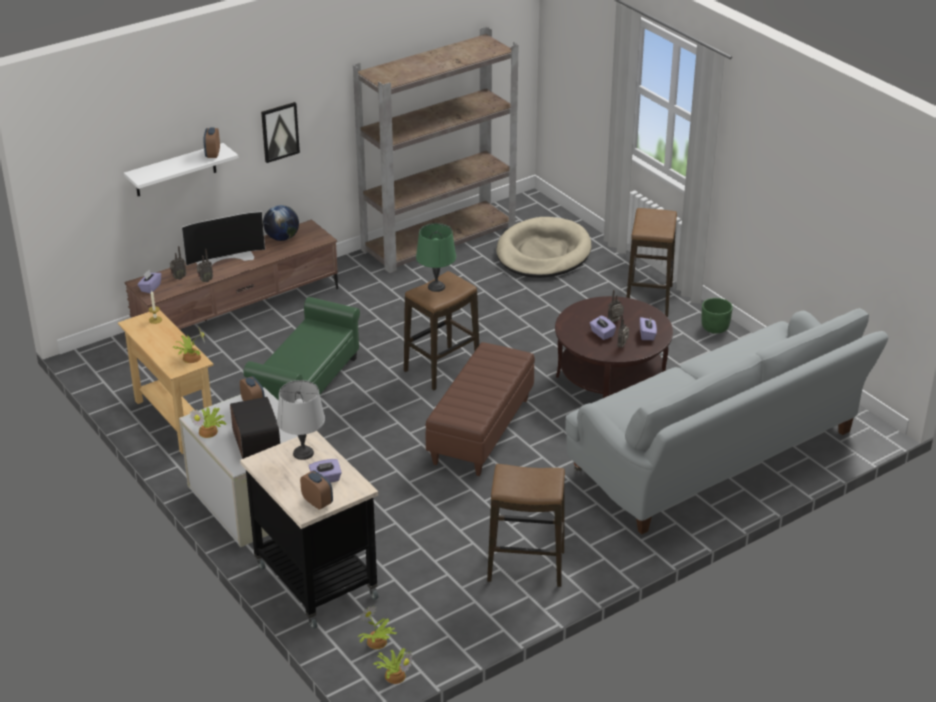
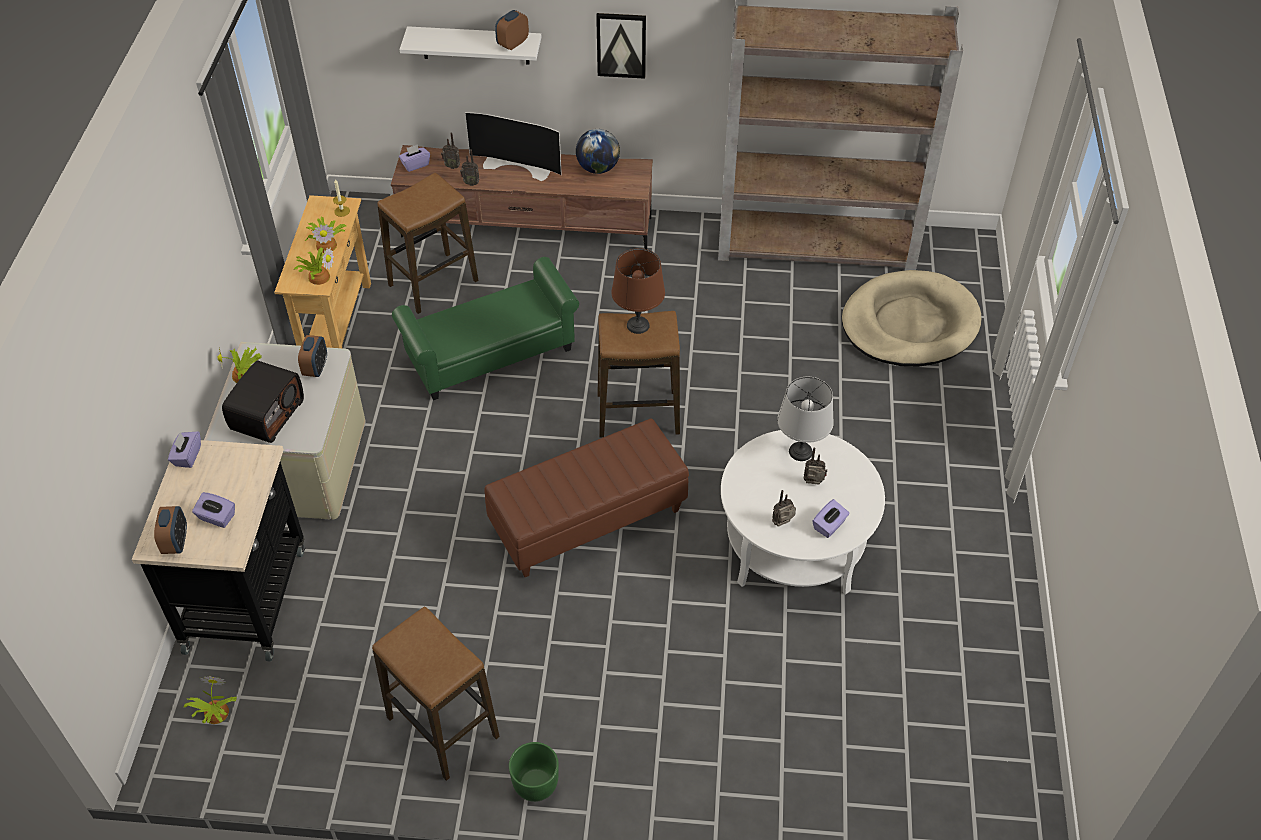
camera: 40 degrees right, 15 degrees up
grey table lamp [277,380,325,460] -> grey table lamp moved to [777,377,834,461]
potted plant [373,648,413,684] -> potted plant moved to [305,217,346,253]
green table lamp [416,223,456,292] -> brown table lamp [611,248,665,334]
brown coffee table [555,296,673,398] -> white coffee table [721,430,885,595]
grey sofa [565,308,888,534] -> none
purple tissue box [590,315,616,340] -> purple tissue box moved to [168,431,201,468]
stool [626,208,677,317] -> stool moved to [377,173,478,314]
green planter [701,298,733,334] -> green planter moved to [509,742,559,802]

